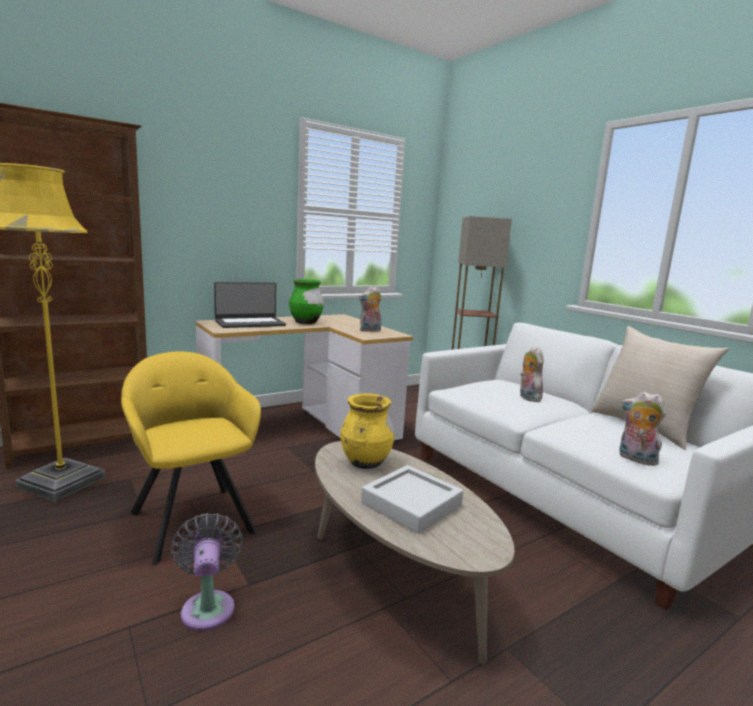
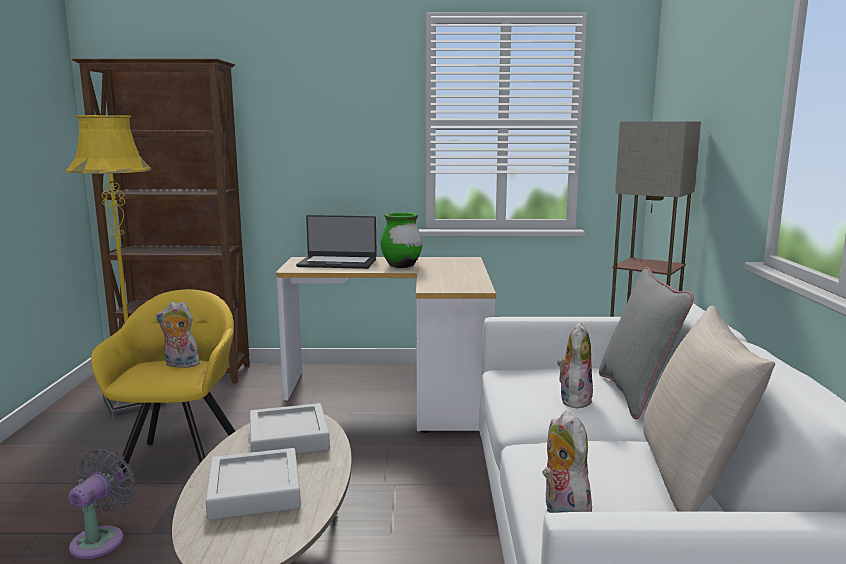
camera: 35 degrees right, 0 degrees up
yellow vase [340,393,395,469] -> grey tray [250,403,330,454]
plush toy [359,286,381,332] -> plush toy moved to [156,301,200,368]
none -> grey pillow [599,267,694,420]

